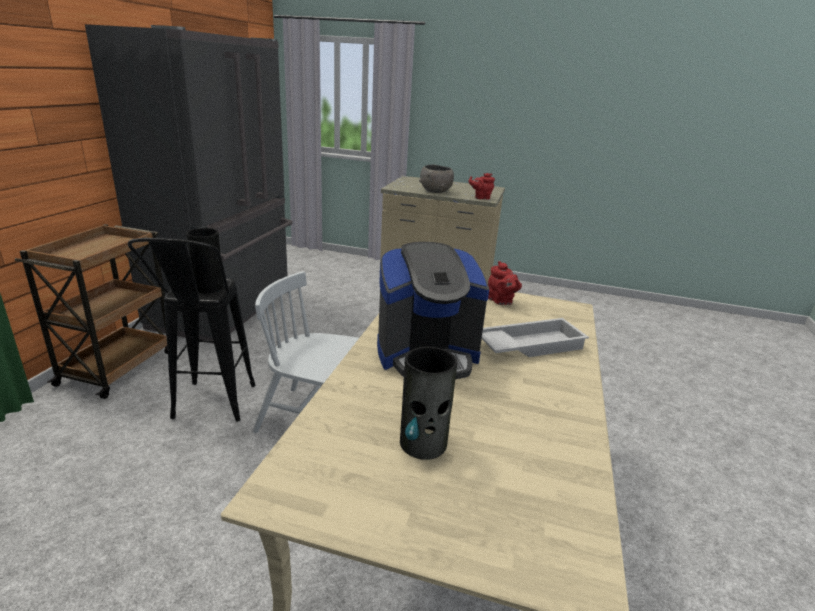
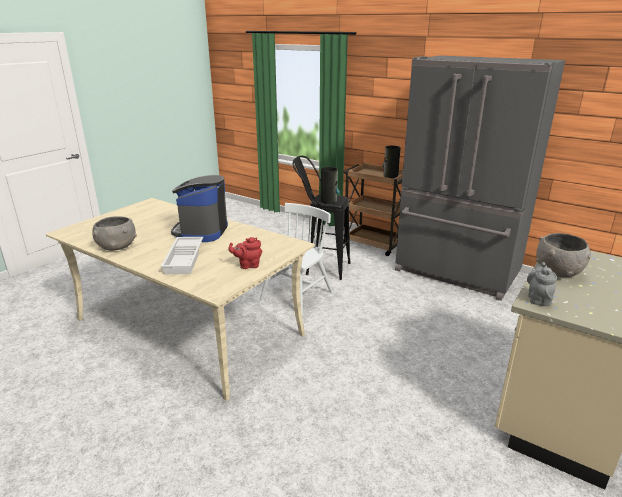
camera: 110 degrees right, 0 degrees up
vase [400,347,457,460] -> vase moved to [383,146,400,179]
red teapot [469,173,495,199] -> grey teapot [527,262,557,306]
none -> grey bowl [92,216,137,251]

